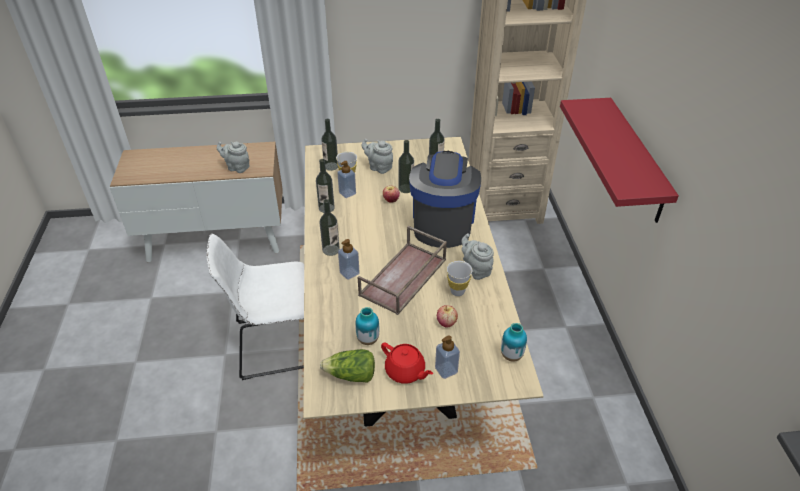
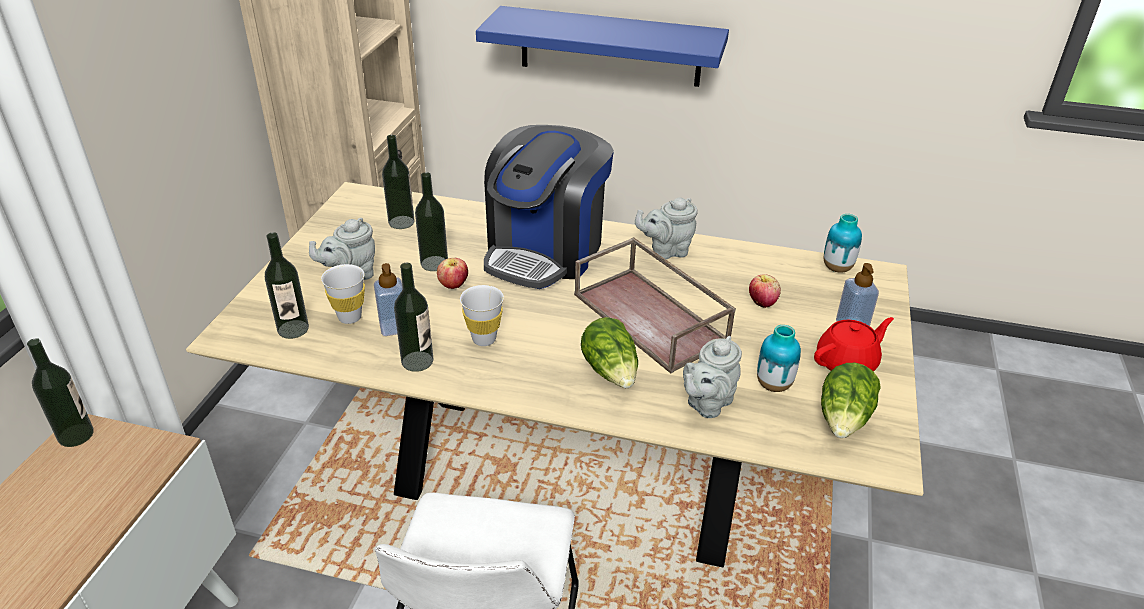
camera: 70 degrees left, 5 degrees down
grey teapot [217,142,250,173] -> grey teapot moved to [683,336,742,418]
bottle [319,199,340,256] -> bottle moved to [27,338,94,447]
soap dispenser [338,239,360,280] -> lettuce [581,317,638,388]
coffee machine [409,150,481,248] -> coffee machine turned 90 degrees counterclockwise [484,125,614,289]
white cup [447,261,472,296] -> white cup moved to [460,285,504,346]
red shelf [560,98,679,223] -> blue shelf [476,6,729,87]

